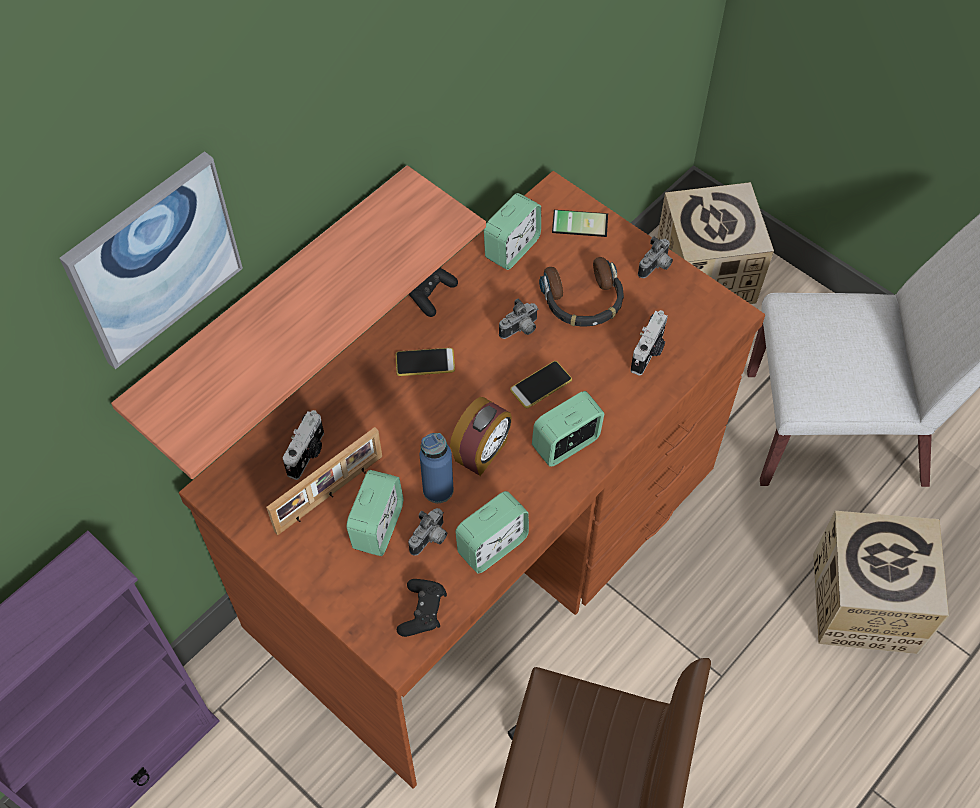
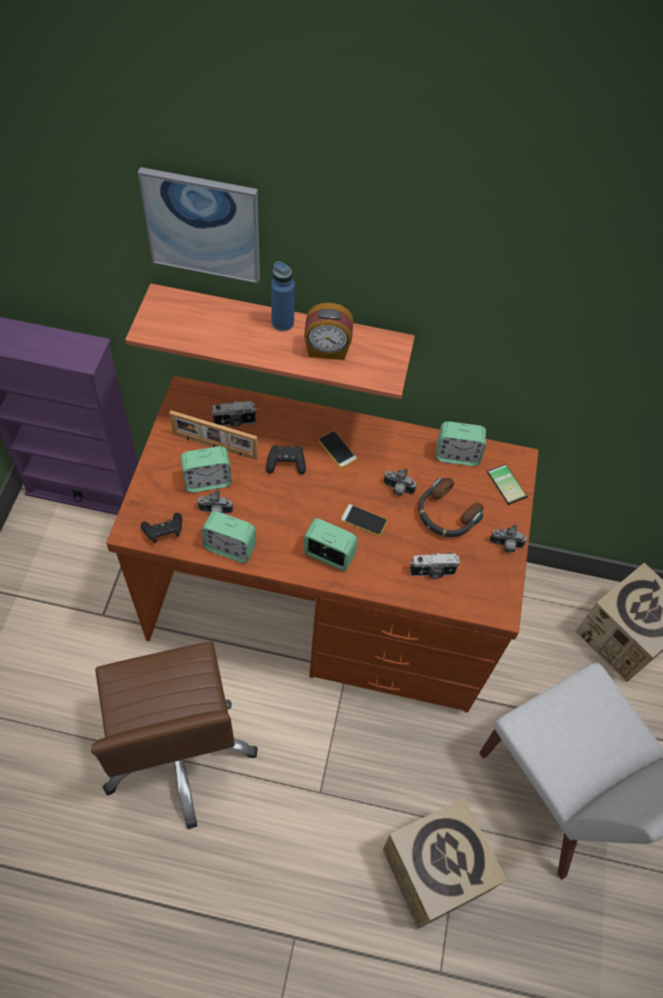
camera: 55 degrees right, 0 degrees up
black game controller [409,267,458,317] -> black game controller moved to [266,445,306,475]
blue bottle [420,433,454,503] -> blue bottle moved to [271,261,295,331]
alarm clock [450,397,512,476] -> alarm clock moved to [304,303,353,360]

